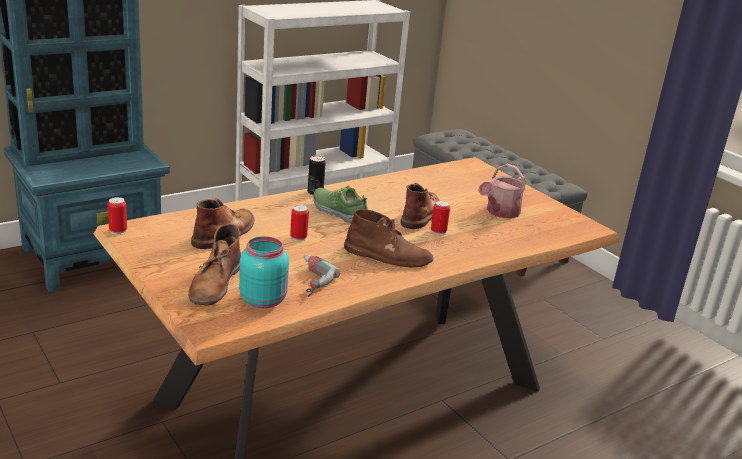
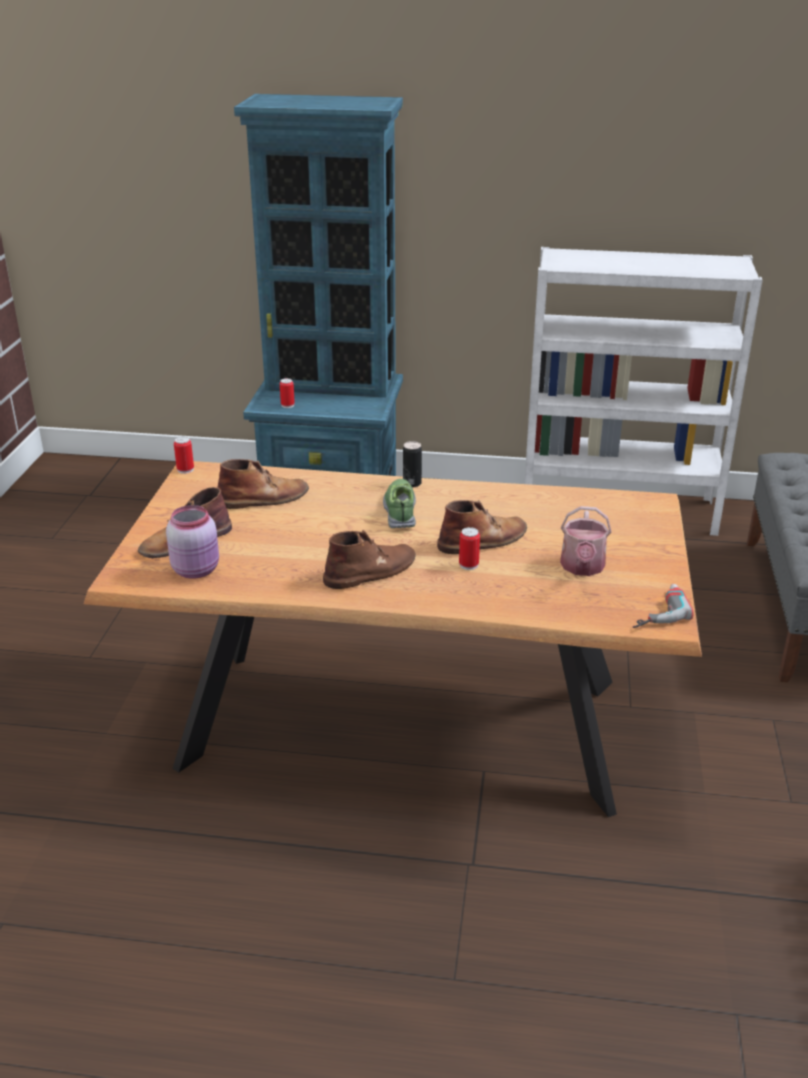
camera: 45 degrees right, 5 degrees up
turquoise jar [239,236,289,308] -> pink jar [166,505,219,579]
can [290,205,309,242] -> can moved to [280,378,295,408]
power drill [304,254,340,297] -> power drill moved to [633,584,693,628]
brown boot [344,209,433,267] -> brown boot turned 90 degrees counterclockwise [323,530,416,589]
watering can [479,163,526,219] -> watering can turned 75 degrees counterclockwise [560,506,611,576]

